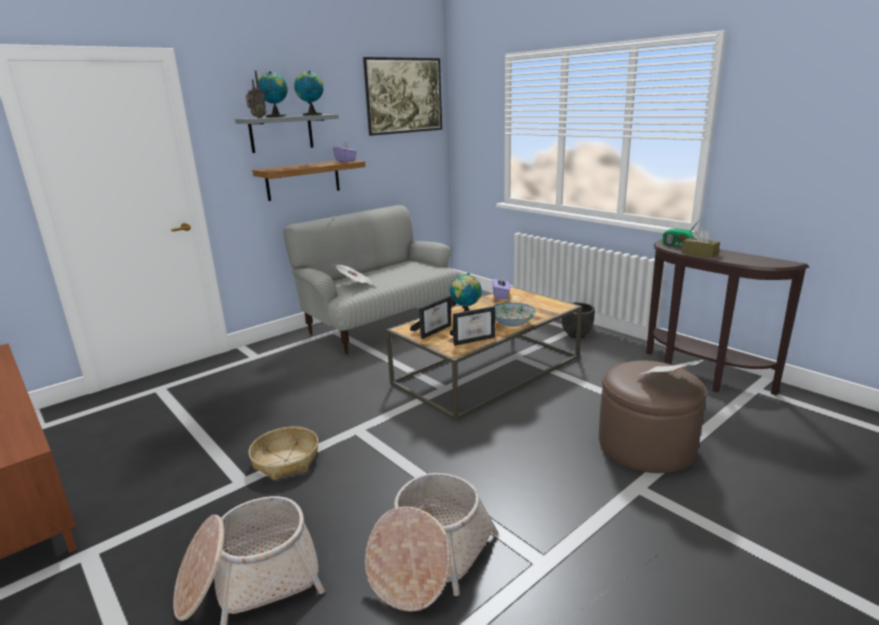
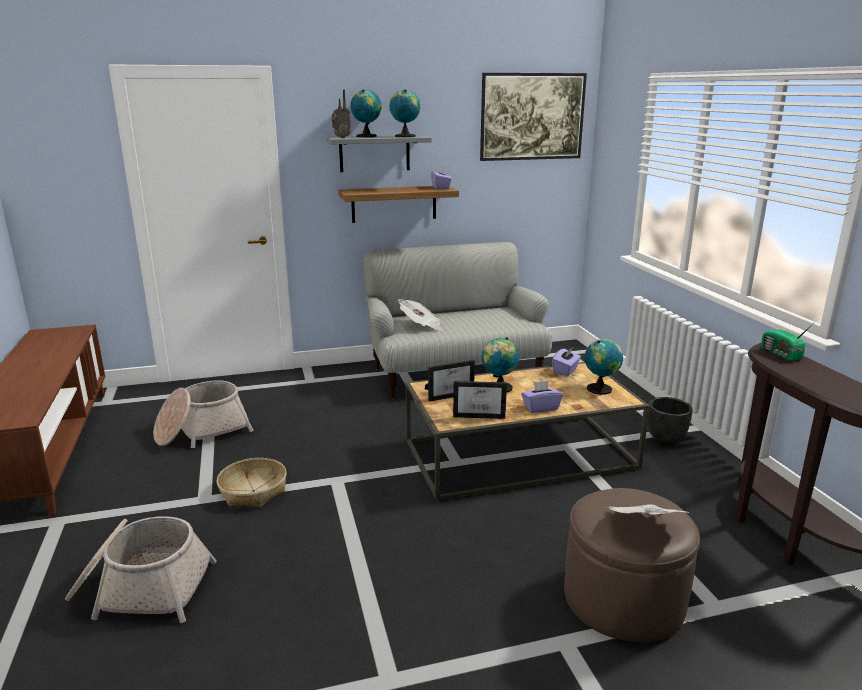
camera: 25 degrees right, 0 degrees up
basket [365,473,498,612] -> basket moved to [153,380,254,448]
bowl [494,303,536,327] -> purple tissue box [521,380,563,413]
brown tissue box [681,229,720,258] -> none
none -> globe [585,339,623,395]

